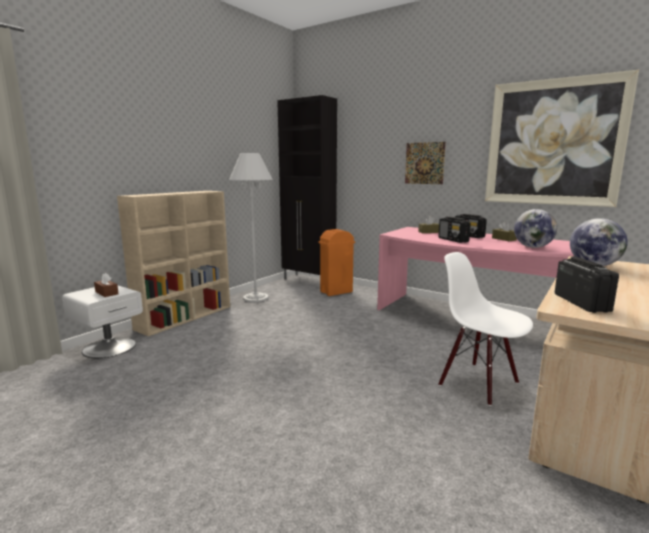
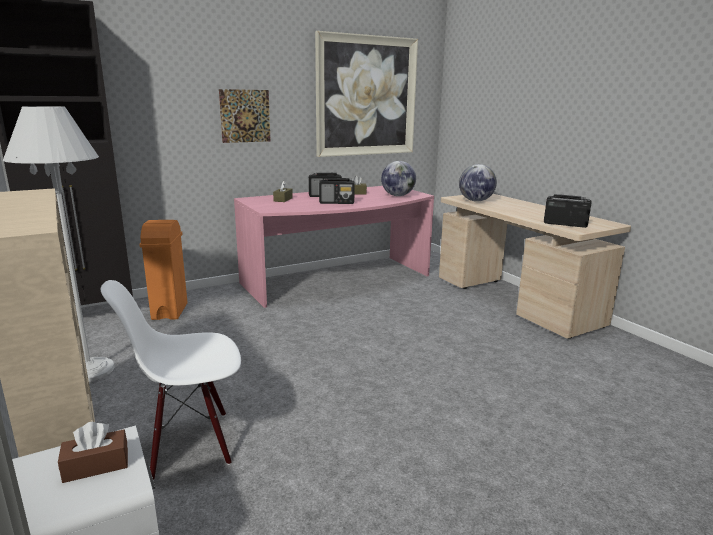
camera: 65 degrees left, 5 degrees up
white chair [438,252,533,406] -> white chair moved to [101,280,241,481]

